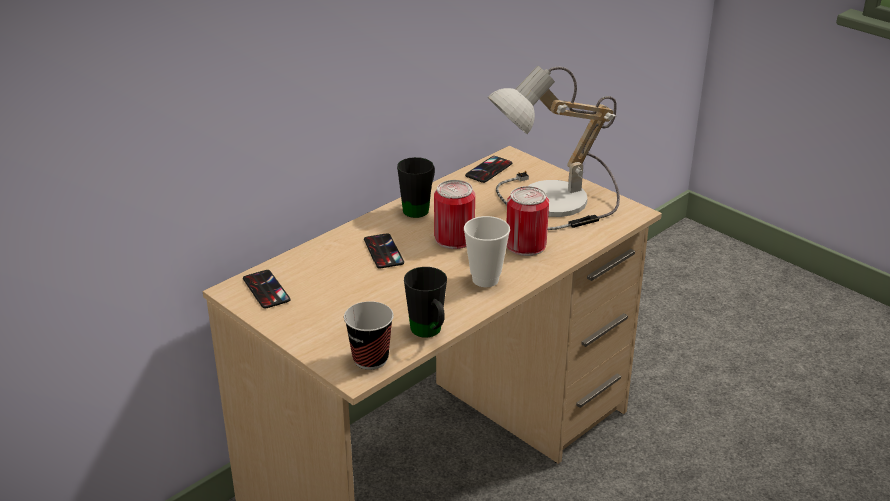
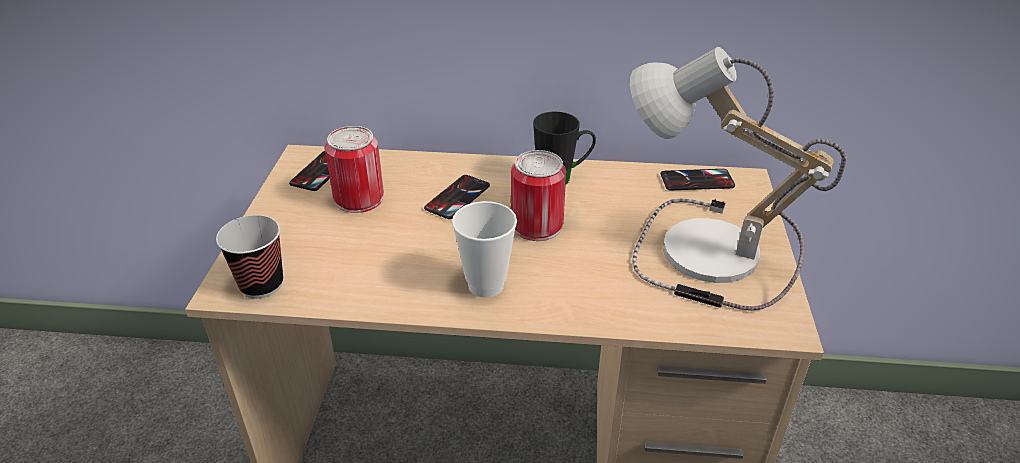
camera: 50 degrees right, 5 degrees up
black mug [404,267,447,338] -> none
can [507,186,549,256] -> can moved to [325,126,384,213]

